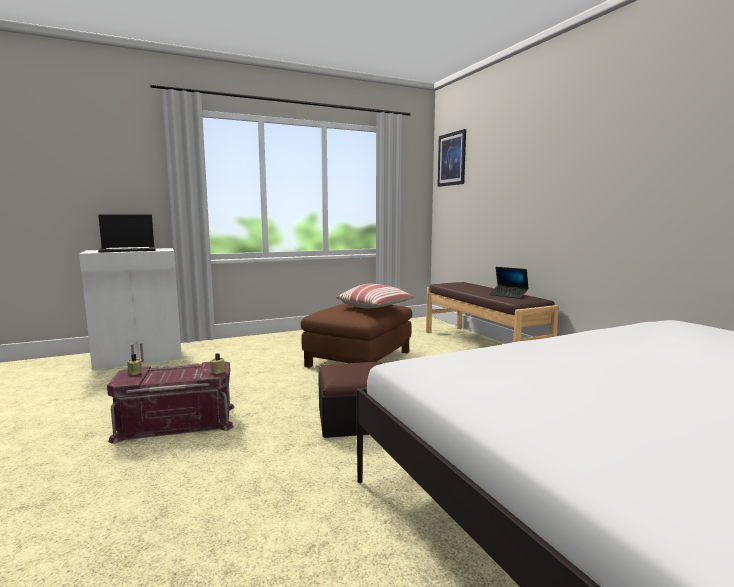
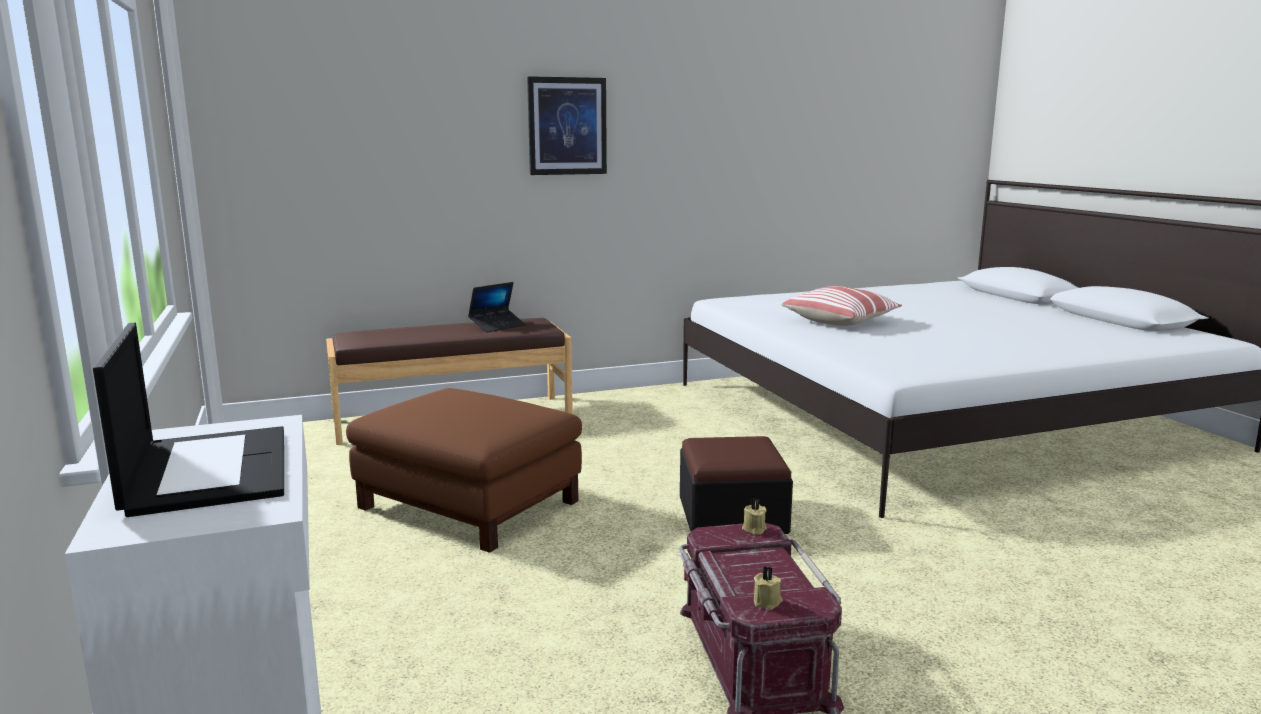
camera: 85 degrees left, 5 degrees up
pillow [336,284,415,308] -> pillow moved to [781,286,902,326]
picture [437,129,466,187] -> picture moved to [527,76,607,175]

